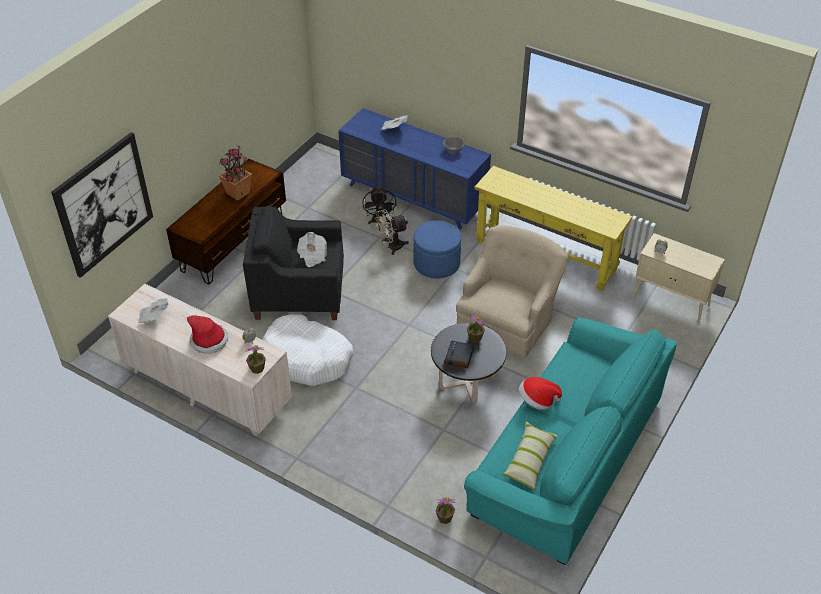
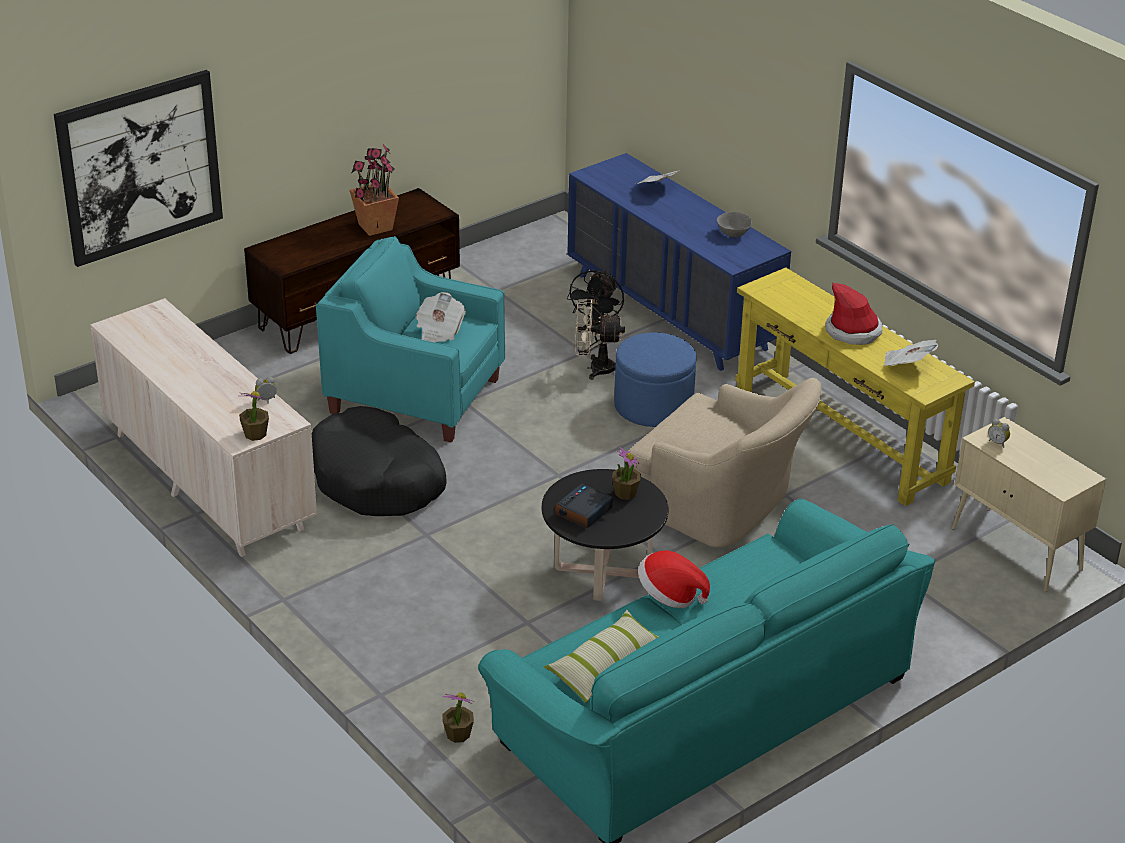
camera: 20 degrees right, 10 degrees down
newspaper [138,298,169,323] -> newspaper moved to [883,340,938,366]
hat [187,315,228,354] -> hat moved to [825,283,883,345]
black armchair [243,205,344,320] -> turquoise armchair [316,236,505,443]
white dog bed [262,314,353,386] -> black dog bed [312,406,447,516]
beige armchair [456,225,568,358] -> beige armchair turned 75 degrees clockwise [629,378,822,547]

